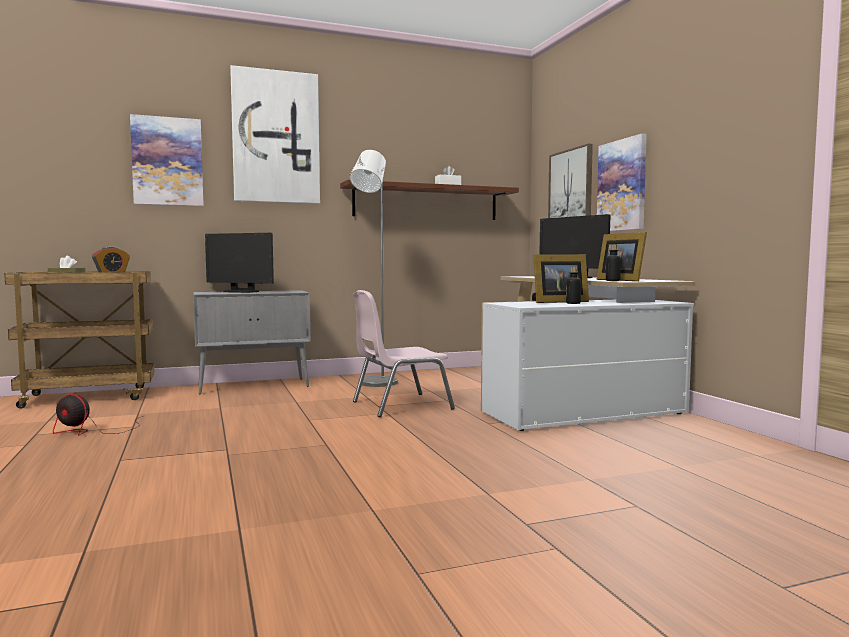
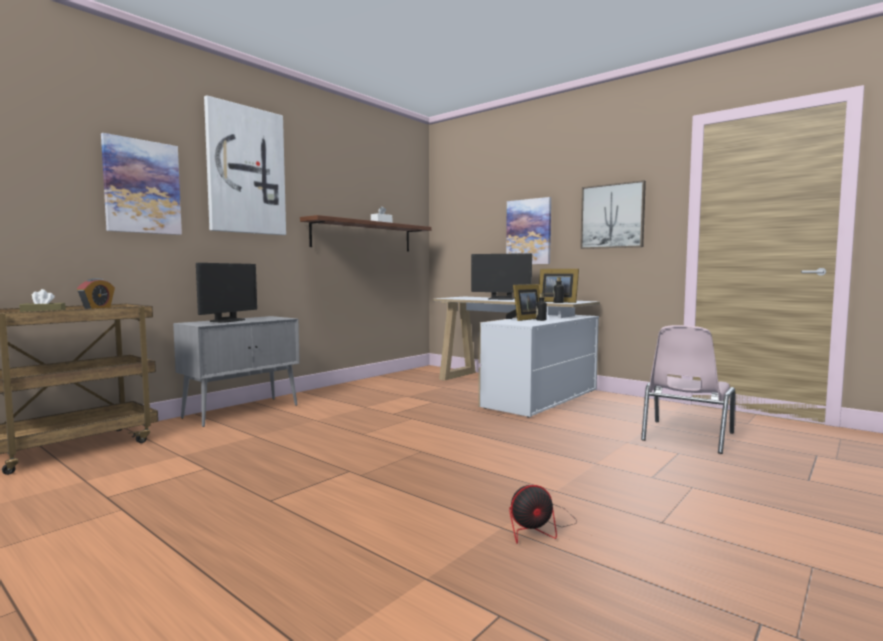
camera: 30 degrees left, 0 degrees up
fan [53,394,143,436] -> fan moved to [509,485,577,544]
monitor [205,233,274,293] -> monitor turned 60 degrees counterclockwise [196,263,257,323]
grey floor lamp [350,150,398,387] -> none
pink chair [353,290,455,417] -> pink chair moved to [641,325,735,454]
picture [548,144,593,218] -> picture moved to [580,180,646,249]

